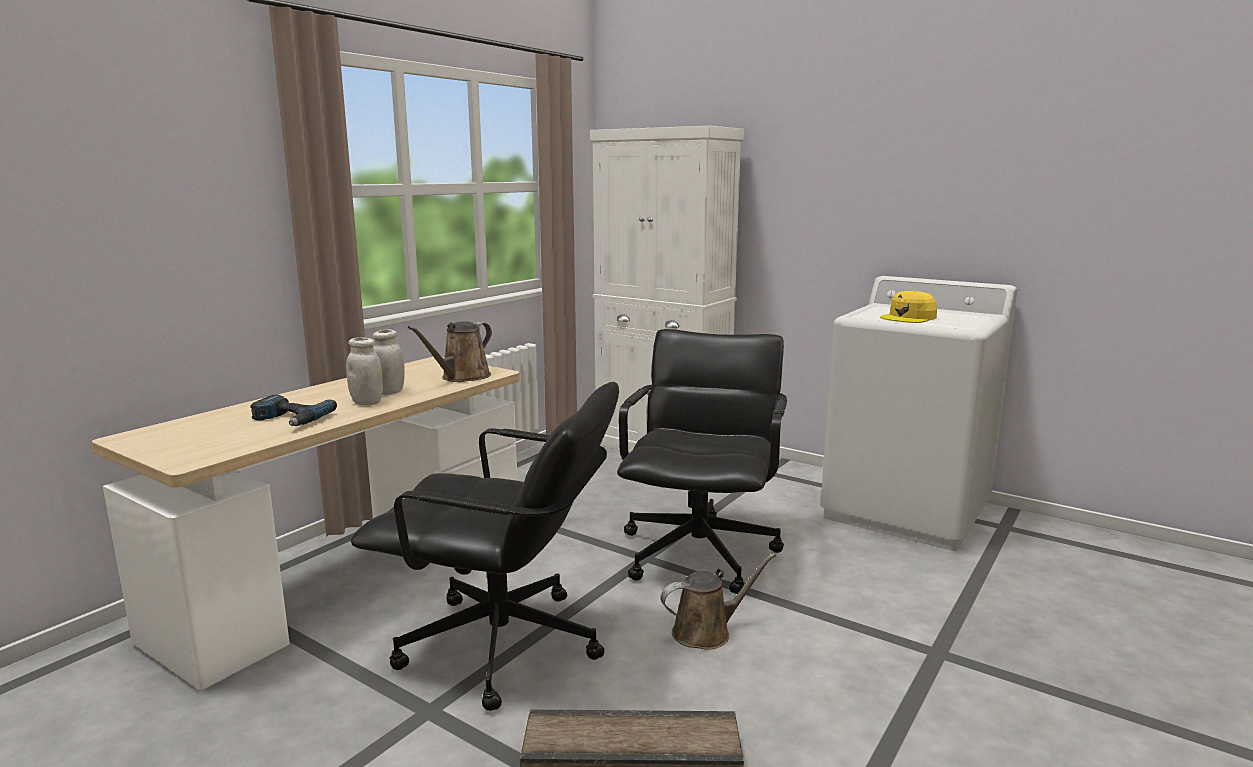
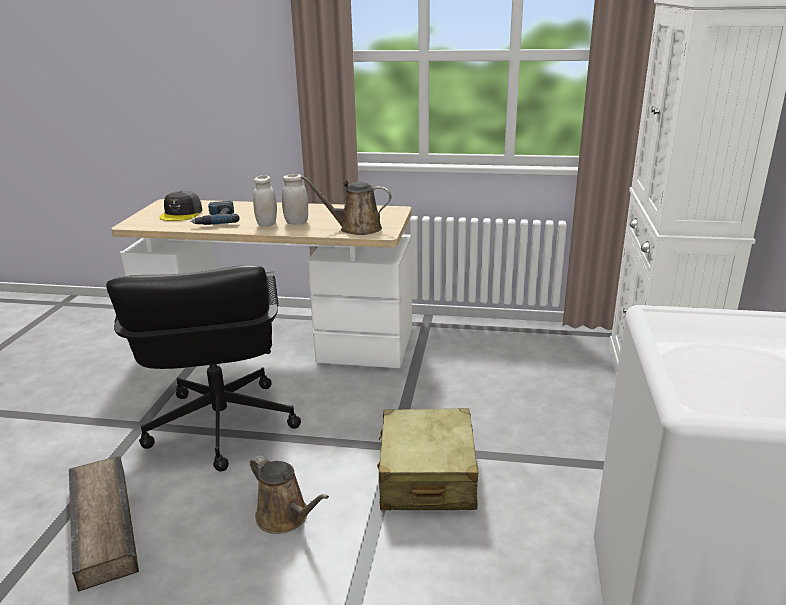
camera: 65 degrees right, 10 degrees up
black office chair [617,329,787,594] -> beige suitcase [377,408,478,510]
yellow cap [880,291,937,323] -> none
none -> grey cap [159,191,202,221]

